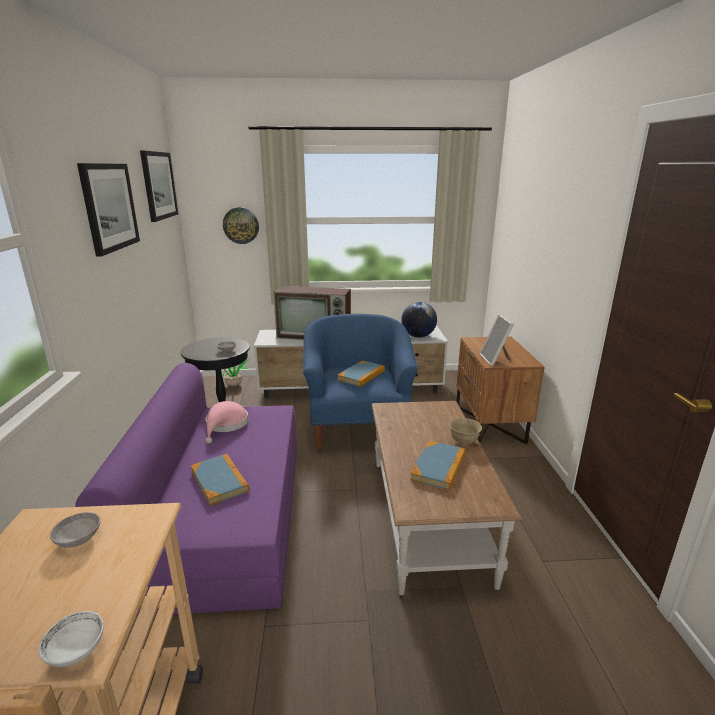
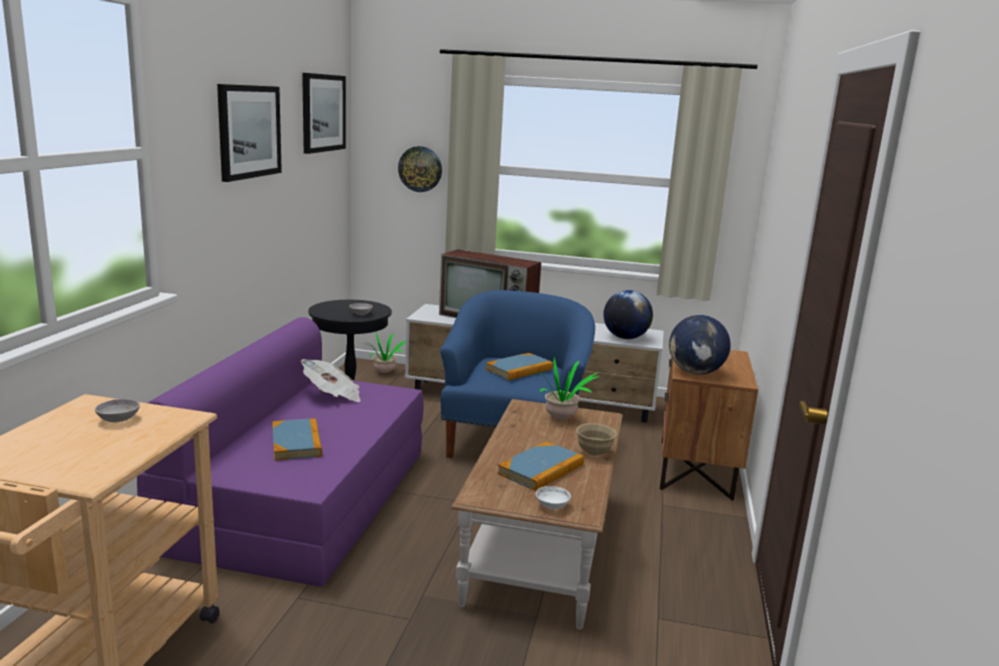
camera: 15 degrees right, 5 degrees down
white bowl [39,611,104,667] -> white bowl moved to [536,486,571,509]
pink hat [205,401,248,444] -> newspaper [301,359,360,402]
picture frame [480,314,514,366] -> globe [669,315,731,374]
none -> potted plant [533,357,599,420]

